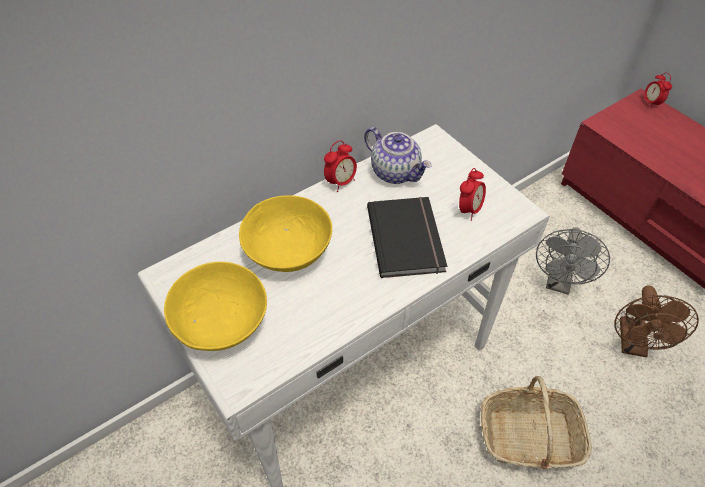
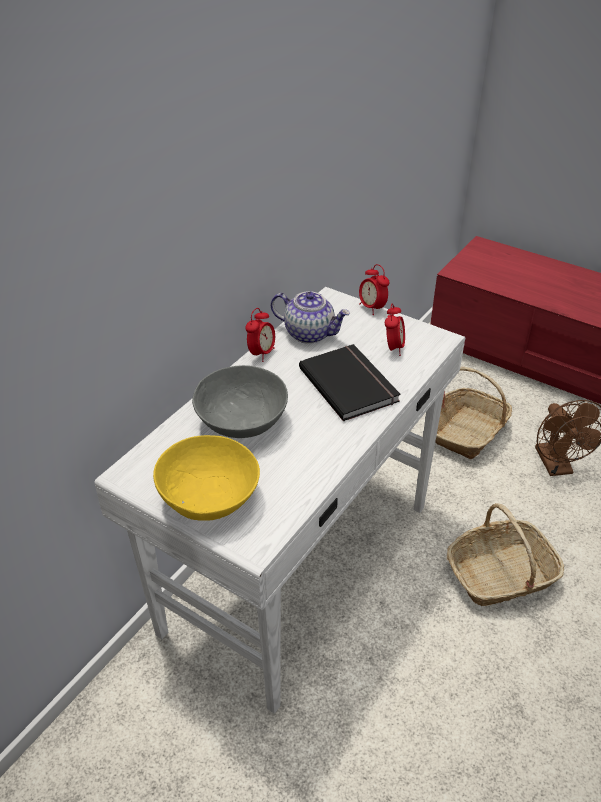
camera: 20 degrees left, 10 degrees down
yellow bowl [239,195,332,272] -> grey bowl [192,365,288,438]
grey fan [536,228,610,295] -> basket [435,367,512,459]
alarm clock [642,73,672,107] -> alarm clock moved to [359,264,390,315]

